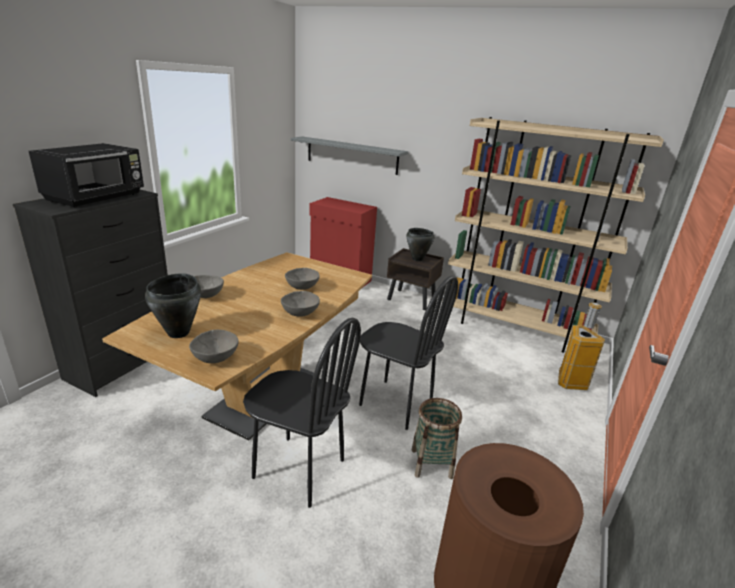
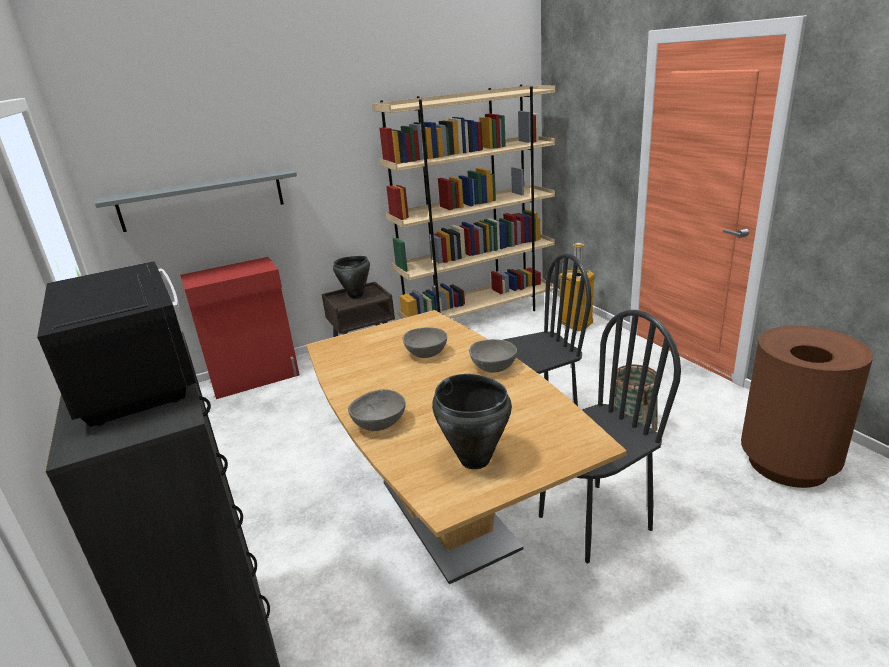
camera: 50 degrees left, 0 degrees up
grey bowl [189,330,239,363] -> none

